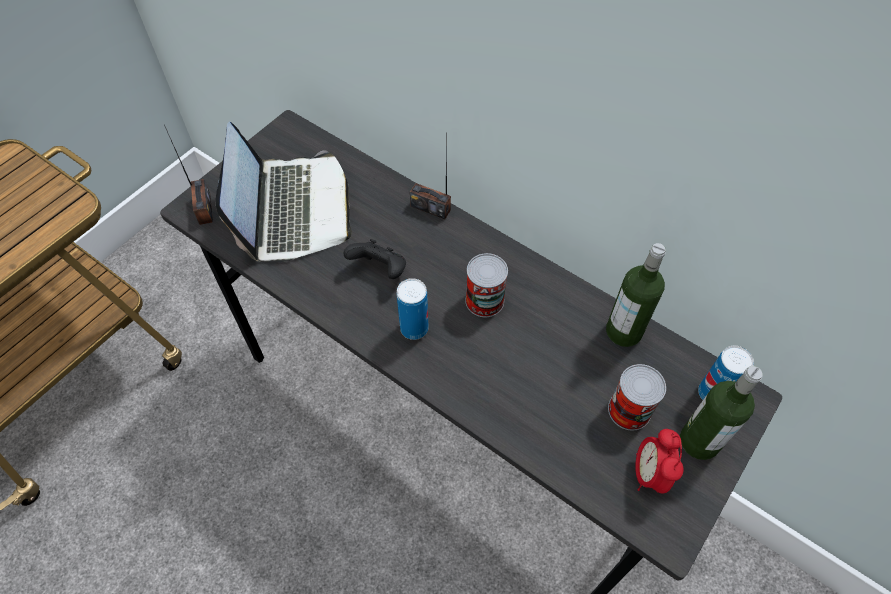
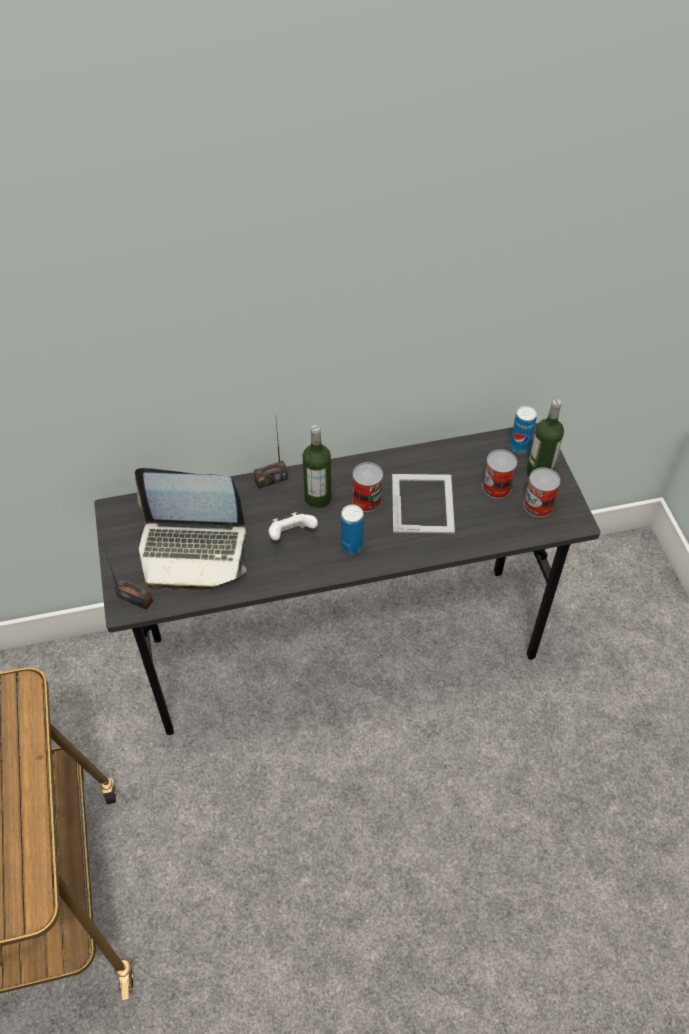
camera: 50 degrees left, 5 degrees down
laptop [215,122,352,263] -> laptop turned 150 degrees clockwise [135,468,246,590]
black game controller [344,239,406,279] -> white game controller [269,512,318,540]
bottle [606,243,666,347] -> bottle moved to [303,425,331,508]
alarm clock [635,429,683,494] -> can [523,467,560,517]
none -> picture frame [392,474,455,534]

